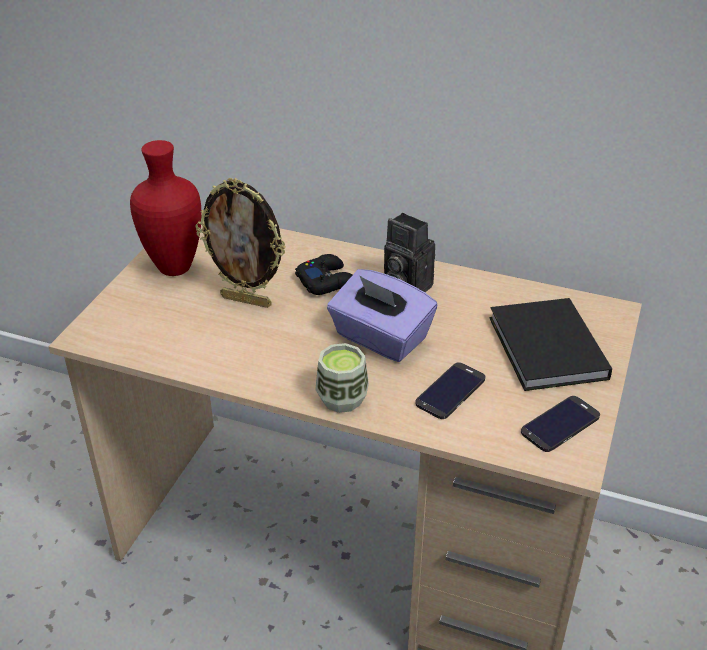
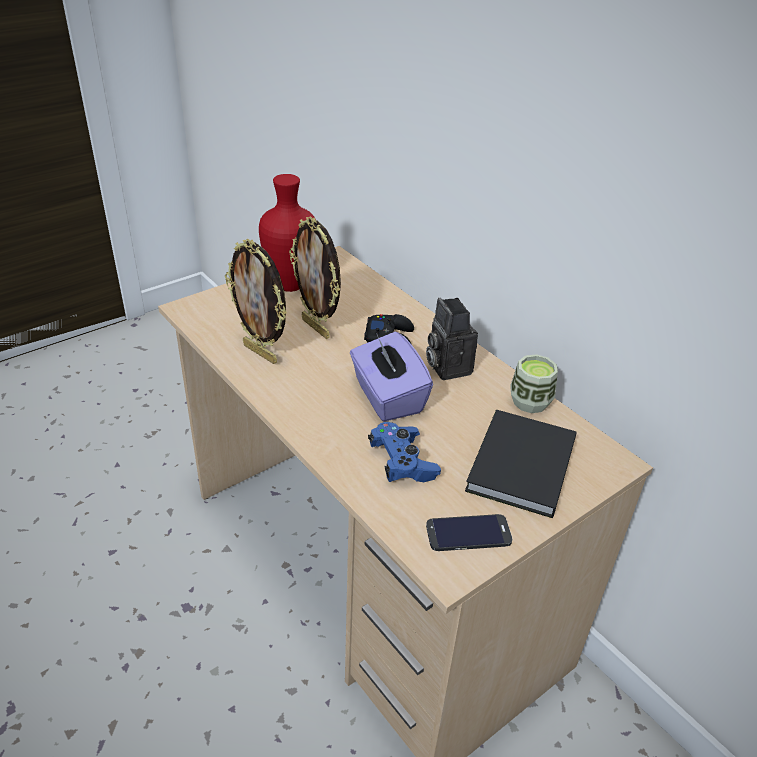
camera: 30 degrees right, 0 degrees up
cup [315,343,369,413] -> cup moved to [510,354,558,413]
phone [415,362,486,419] -> blue game controller [368,422,441,482]
none -> picture frame [225,239,287,364]

